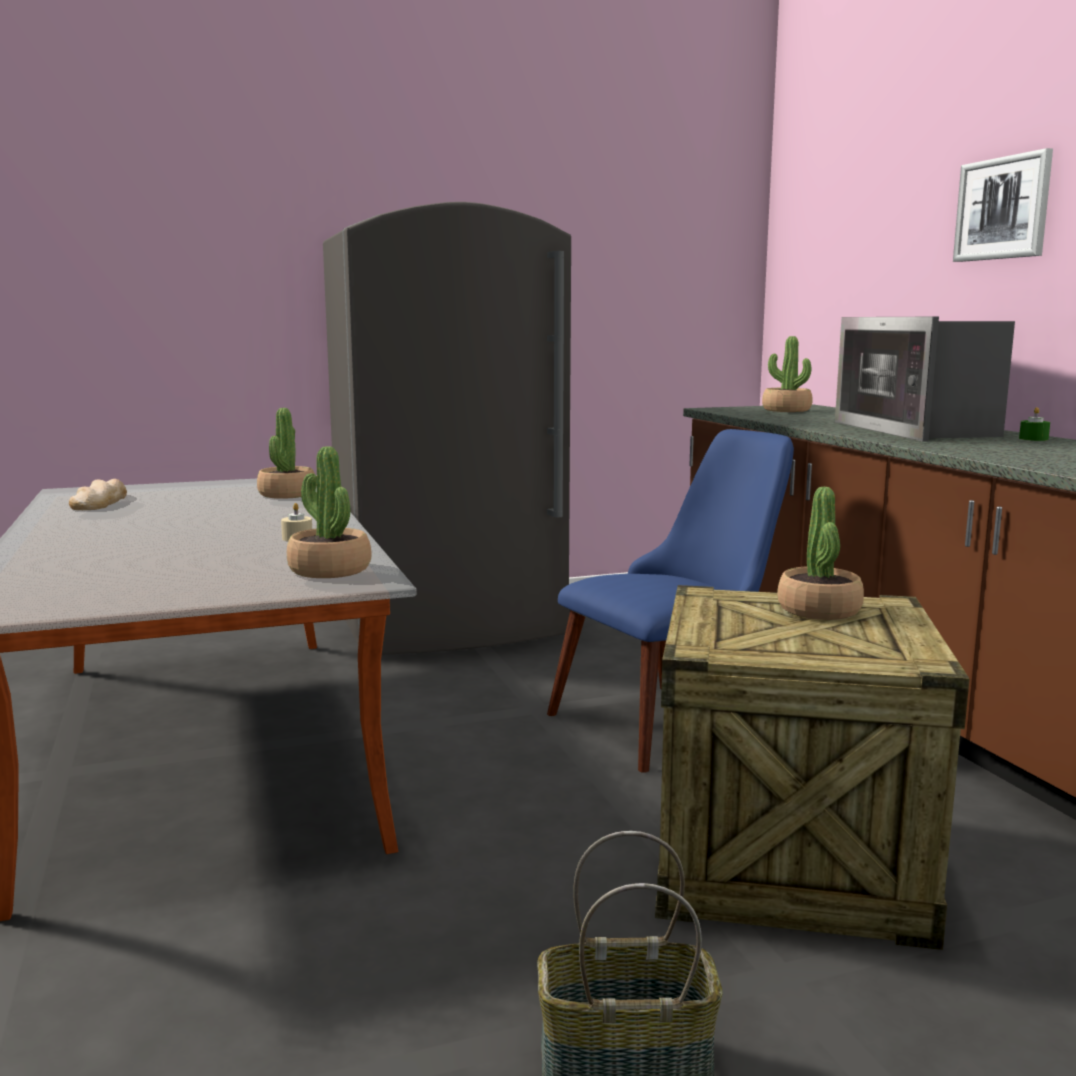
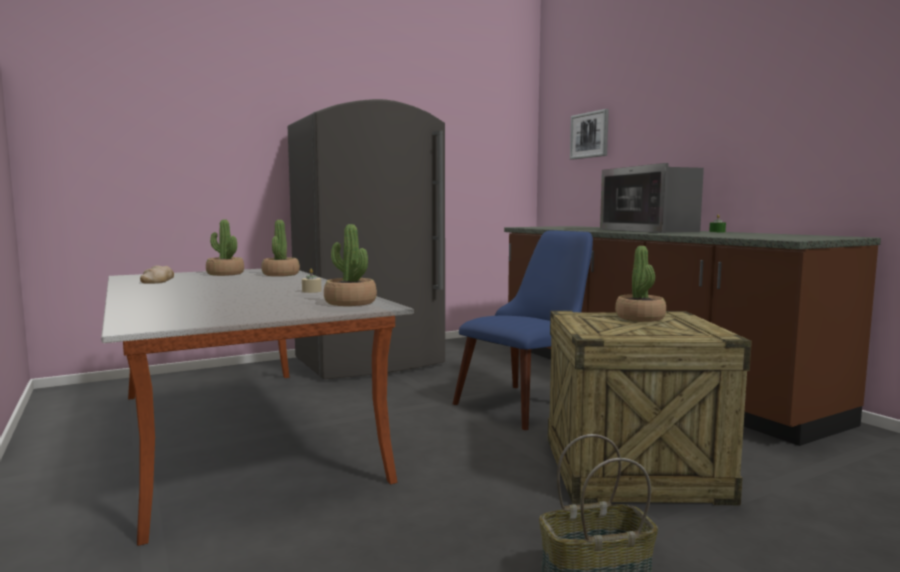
camera: 10 degrees left, 5 degrees down
potted plant [762,336,813,412] -> potted plant moved to [206,220,244,276]
picture [953,148,1053,262] -> picture moved to [570,109,609,160]

